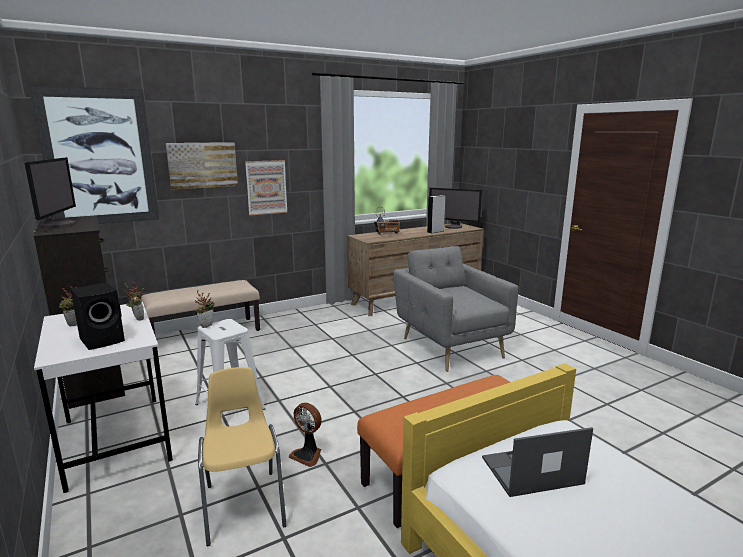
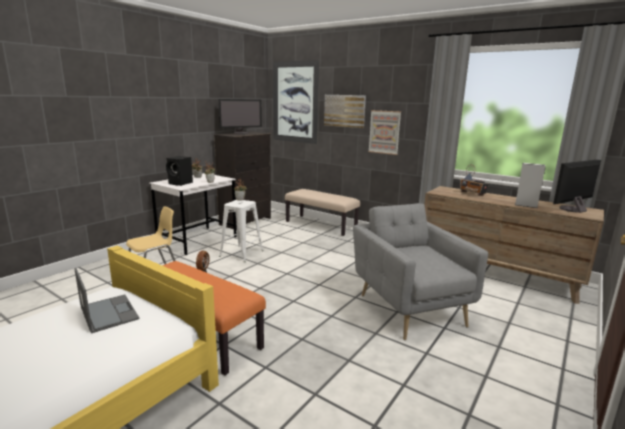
camera: 65 degrees right, 0 degrees up
grey armchair [393,246,519,372] -> grey armchair turned 60 degrees counterclockwise [353,203,488,340]
monitor [429,188,482,229] -> monitor turned 60 degrees clockwise [553,160,601,213]

